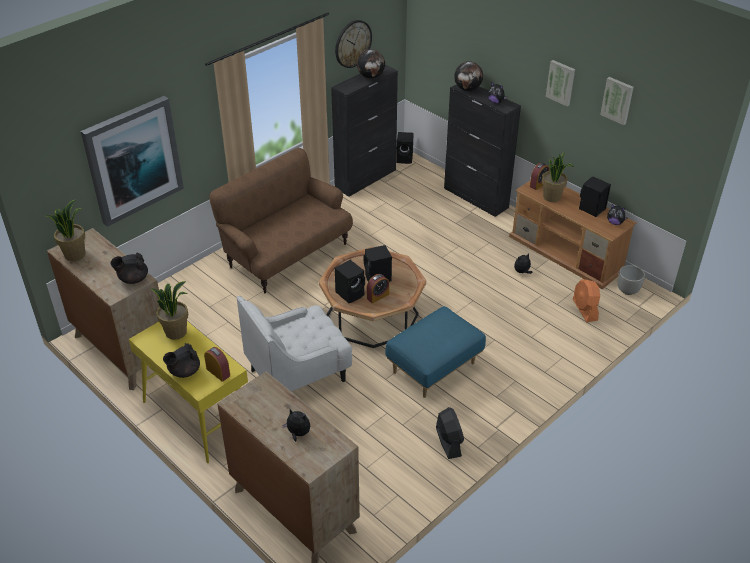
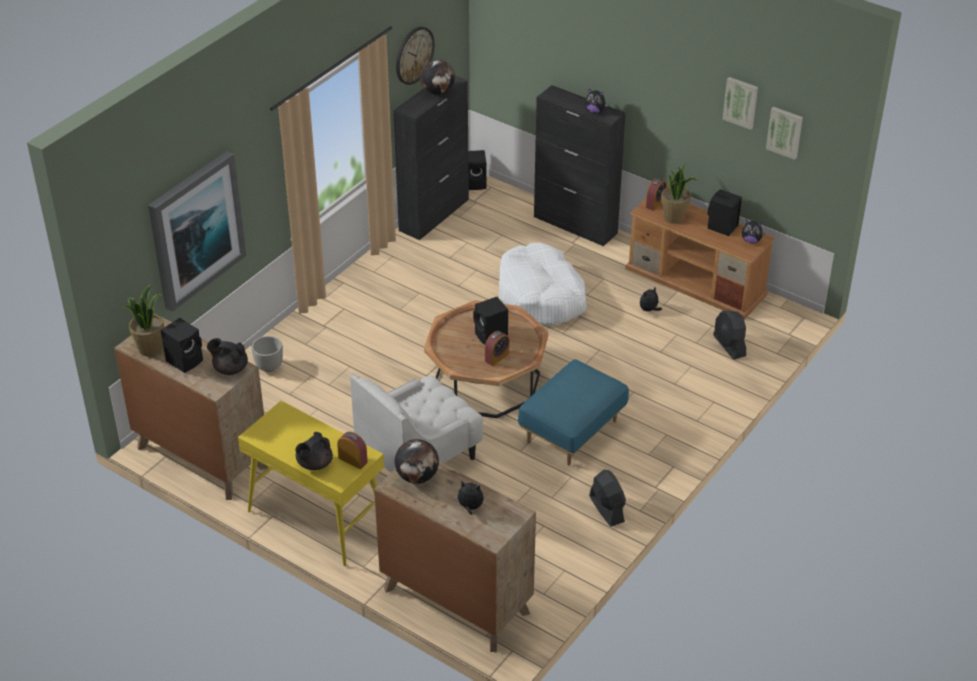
camera: 10 degrees left, 0 degrees up
black teapot [110,253,148,284] -> black teapot turned 45 degrees clockwise [207,338,248,375]
potted plant [150,281,188,340] -> none
brown sofa [209,148,353,293] -> none
black speaker [335,260,365,303] -> black speaker moved to [161,318,203,373]
globe [454,61,483,91] -> globe moved to [395,439,439,484]
picture [546,60,575,106] -> picture moved to [766,107,803,160]
orange fan [573,279,600,322] -> black fan [713,310,746,360]
grey planter [618,265,645,295] -> grey planter moved to [251,336,283,372]
none -> white dog bed [499,243,587,325]

